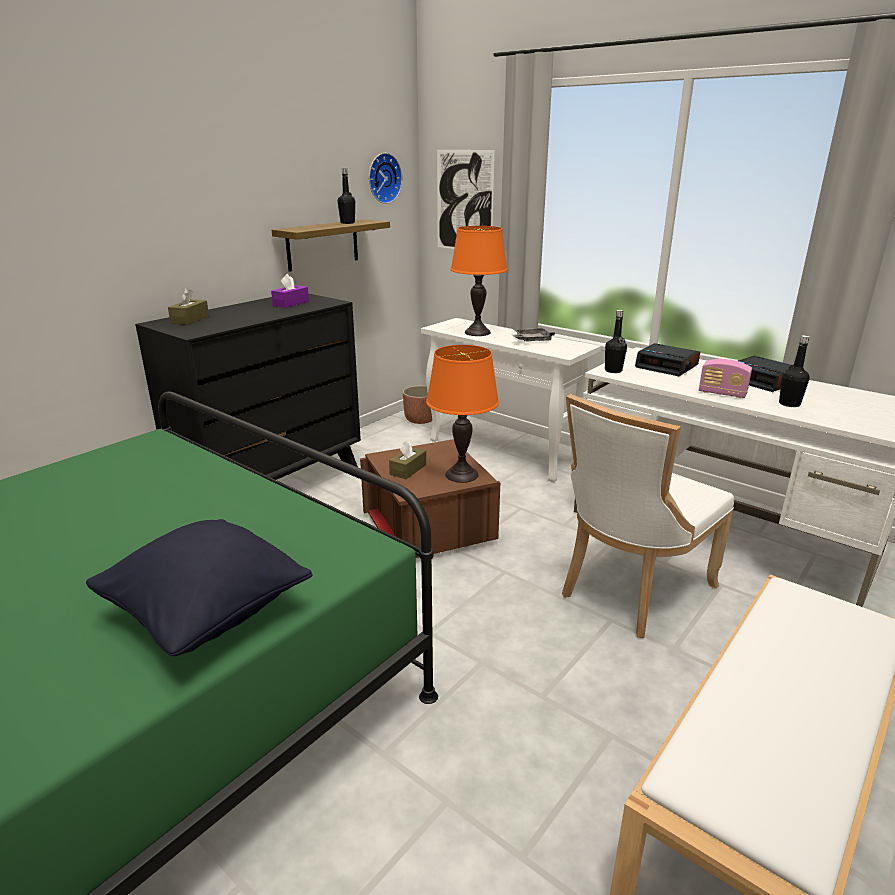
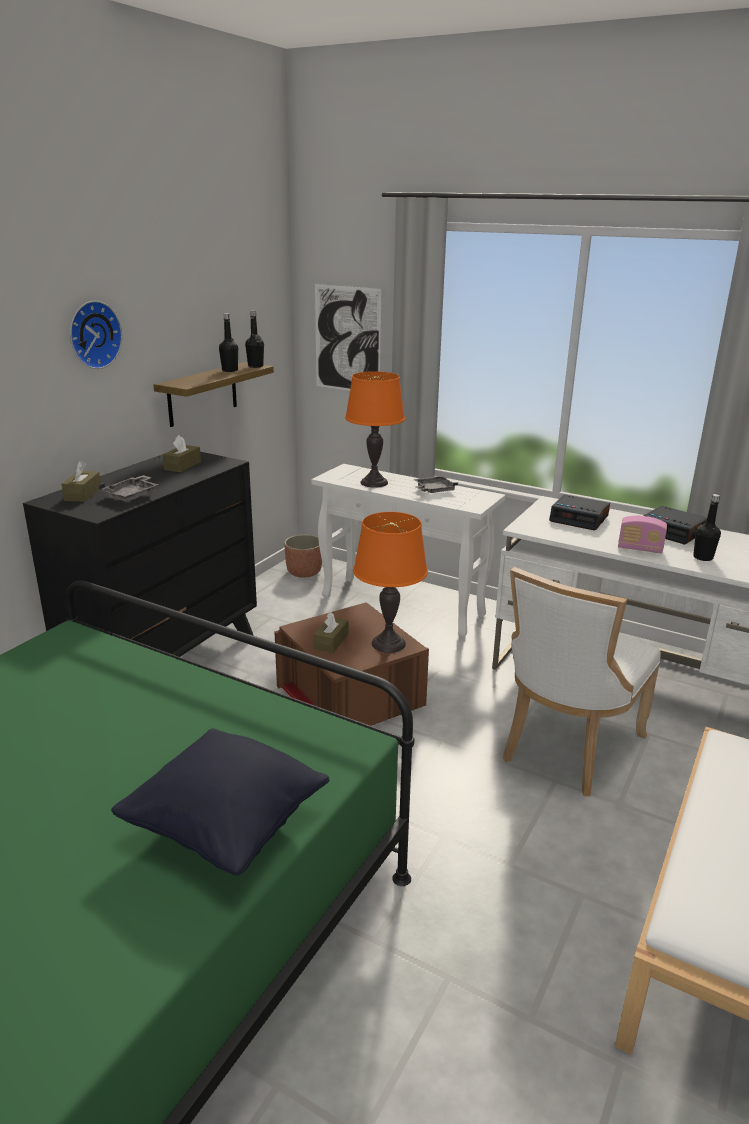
camera: 10 degrees left, 0 degrees up
purple tissue box [271,274,309,308] -> brown tissue box [163,435,201,472]
wall clock [369,153,402,204] -> wall clock moved to [70,301,122,369]
black bottle [605,310,627,373] -> black bottle moved to [245,310,264,368]
none -> grey tray [98,475,159,501]

